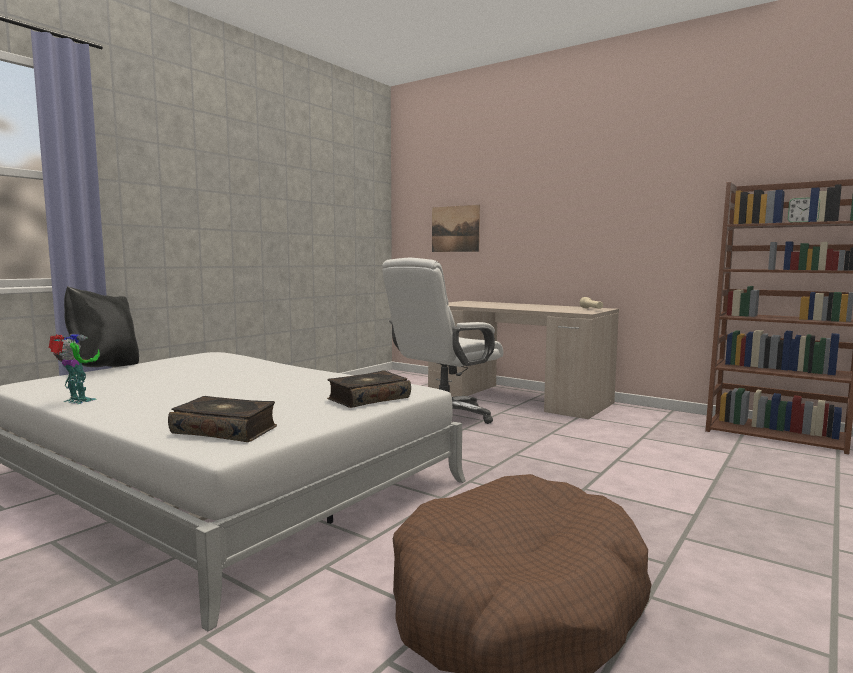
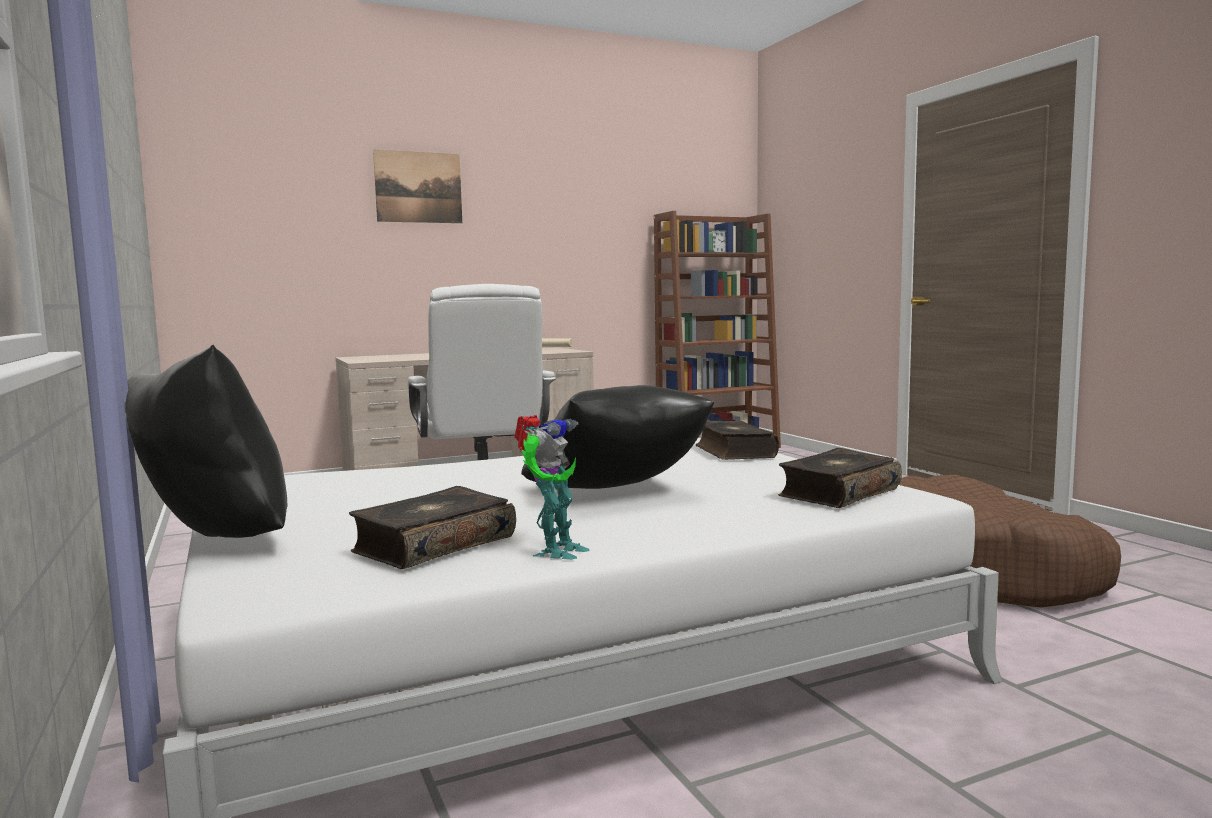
camera: 60 degrees left, 0 degrees up
toy robot [49,334,100,404] -> toy robot turned 150 degrees clockwise [514,415,589,560]
picture [432,205,480,252] -> picture moved to [373,150,462,223]
none -> book [349,486,516,569]
none -> black pillow [521,385,714,489]

